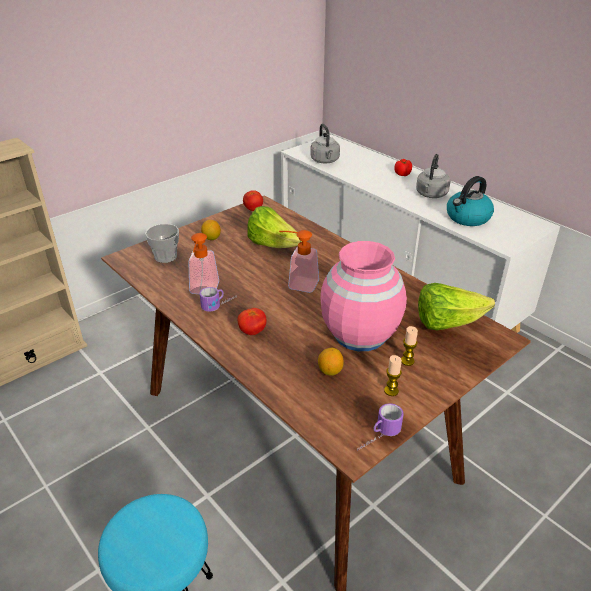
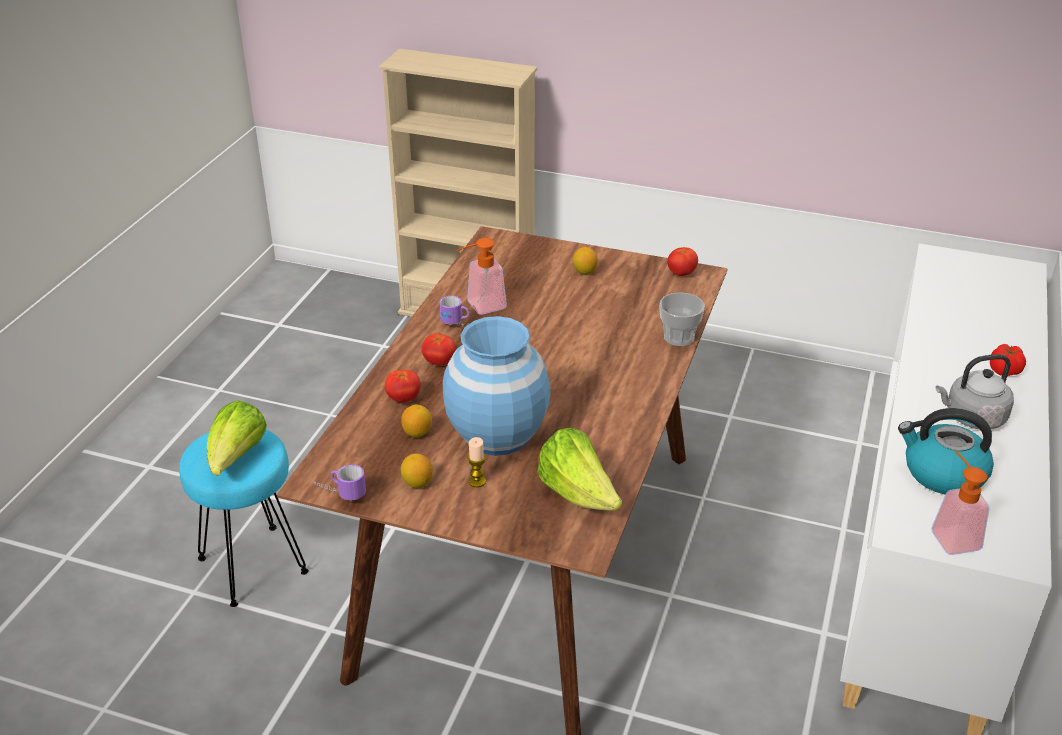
camera: 60 degrees right, 0 degrees up
cup [145,224,179,263] -> cup moved to [659,292,705,346]
lettuce [247,206,302,248] -> lettuce moved to [207,400,267,475]
soap dispenser [279,230,319,293] -> soap dispenser moved to [931,450,989,555]
grey kettle [310,124,340,164] -> none
pink vase [321,241,407,351] -> blue vase [443,316,551,456]
candle [384,355,402,396] -> lemon [401,454,433,488]
none -> tomato [385,370,421,402]

